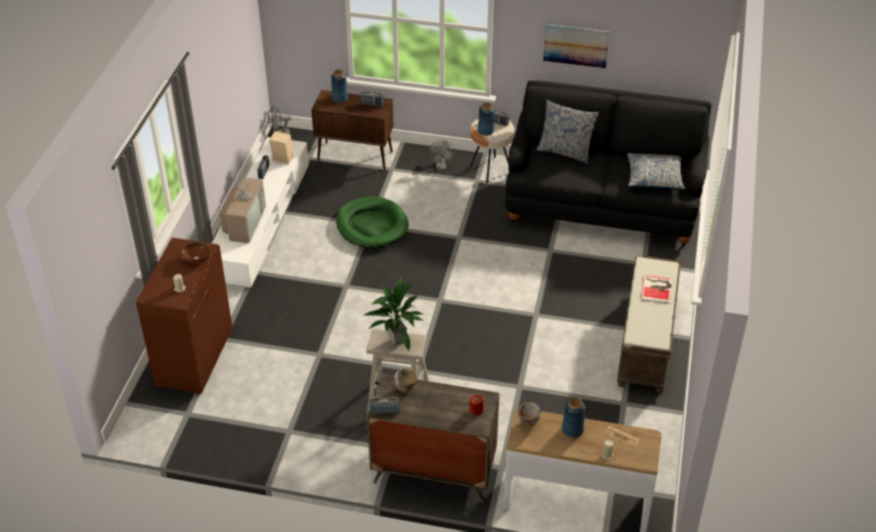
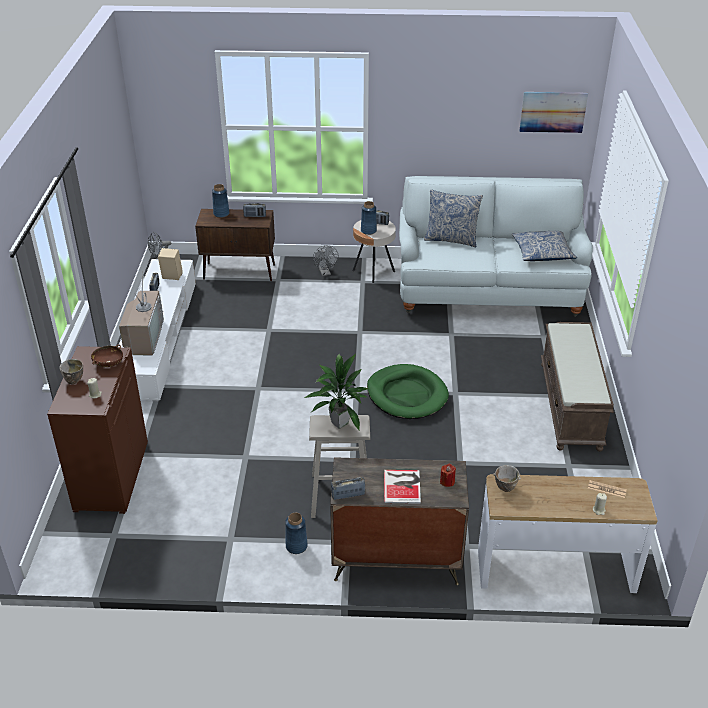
camera: 10 degrees left, 5 degrees down
green dog bed [336,196,408,248] -> green dog bed moved to [367,364,449,419]
bowl [395,368,417,393] -> bowl moved to [60,359,83,384]
black sofa [505,80,712,246] -> white sofa [399,176,593,317]
picture [543,24,610,68] -> picture moved to [520,92,588,133]
blue vase [562,397,585,438] -> blue vase moved to [285,513,308,554]
book [641,275,672,304] -> book moved to [384,470,421,504]

